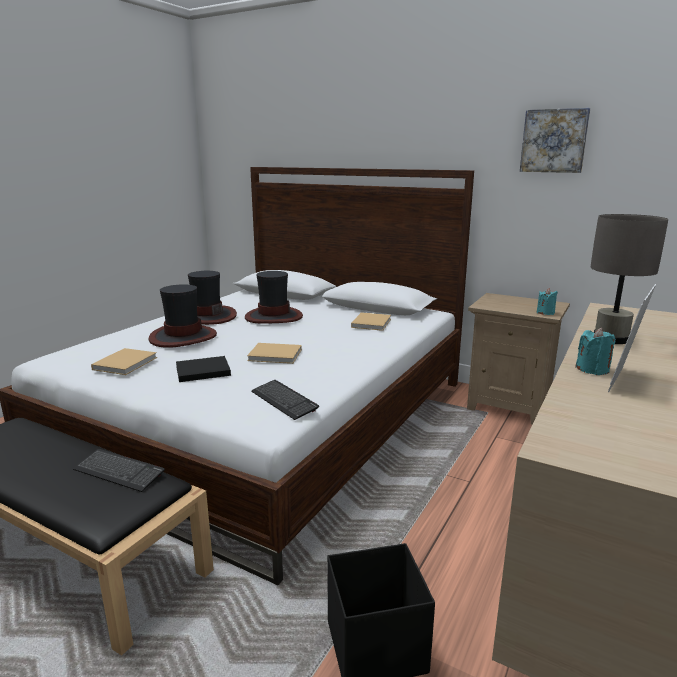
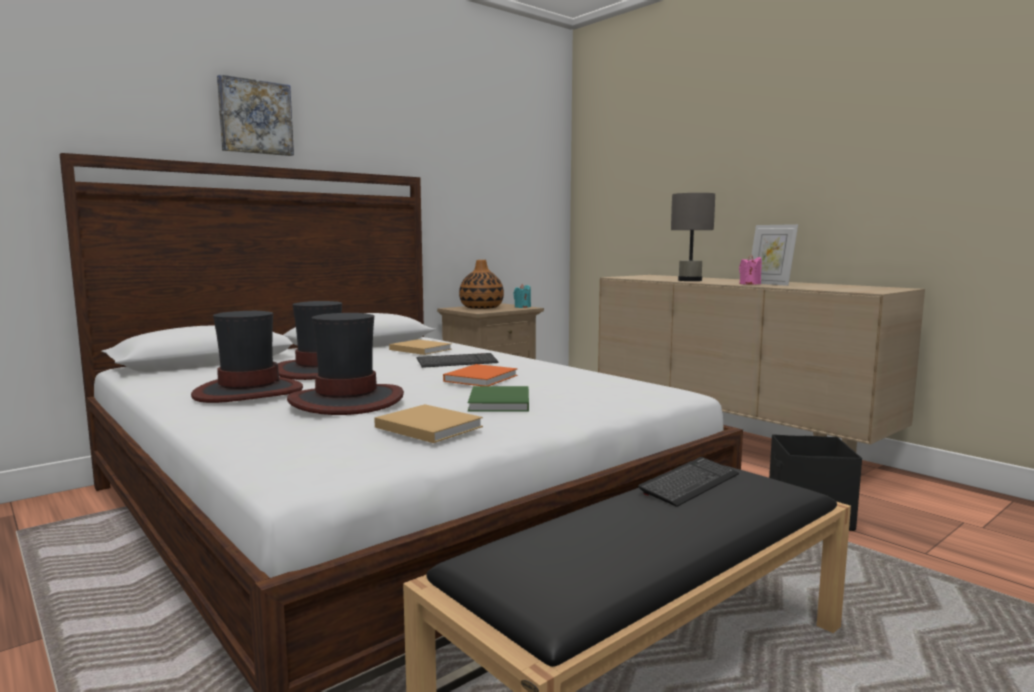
camera: 70 degrees left, 10 degrees down
black book [176,356,231,382] -> green book [468,386,529,412]
beige book [247,343,302,364] -> orange book [443,364,518,386]
keyboard [251,380,319,420] -> keyboard moved to [417,353,498,368]
picture [520,108,590,173] -> picture moved to [217,74,294,156]
turquoise candle [576,328,616,375] -> pink candle [739,255,762,284]
none -> vase [459,260,504,309]

